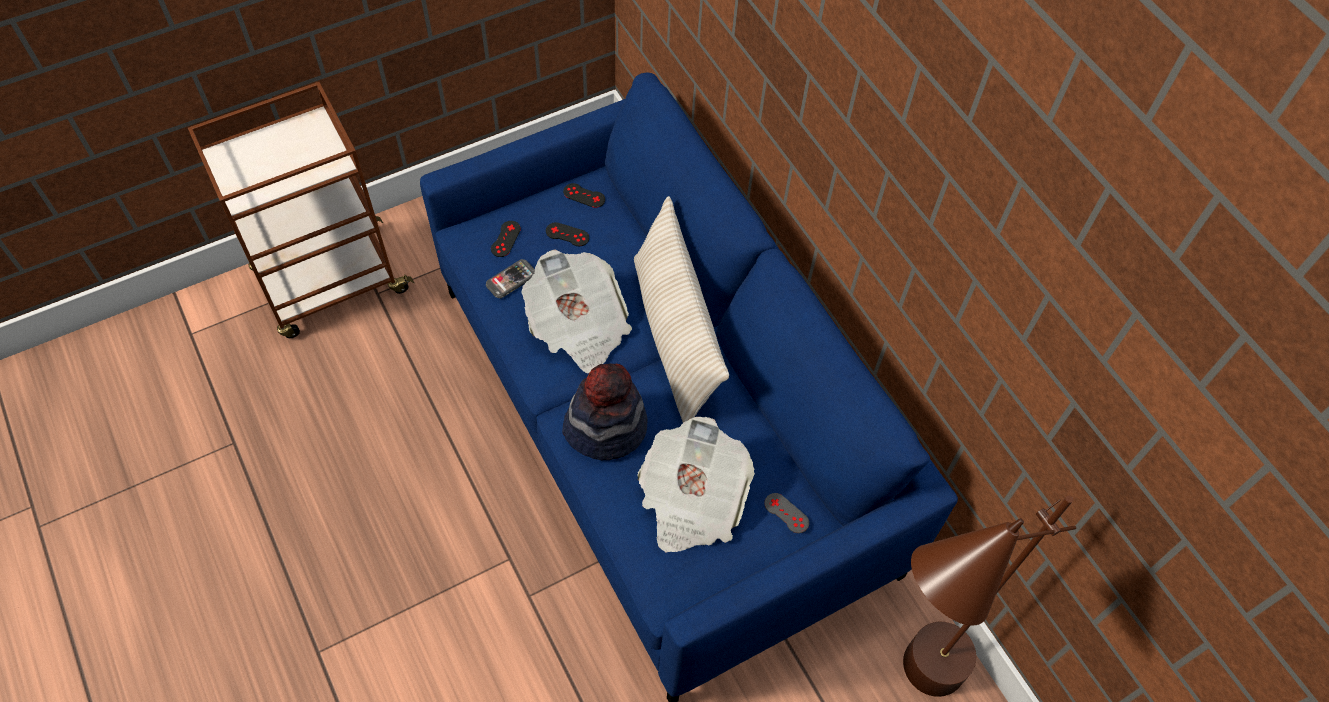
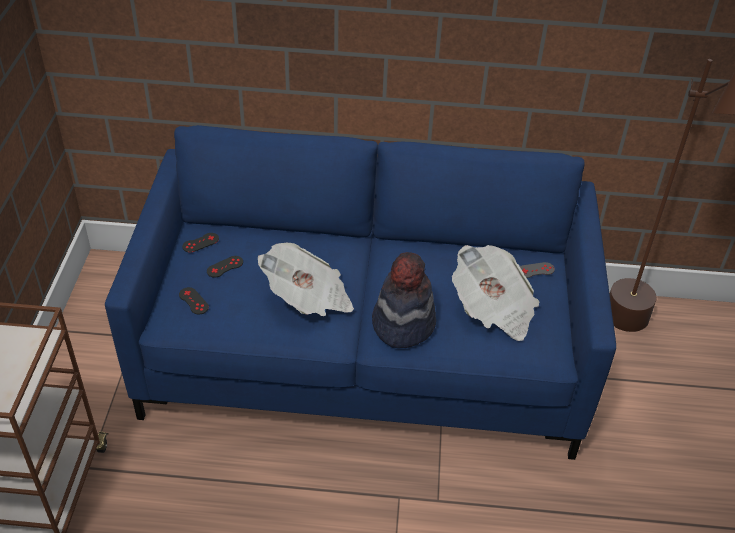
camera: 55 degrees left, 15 degrees down
phone [486,259,535,298] -> none
beige pillow [634,196,729,423] -> none

